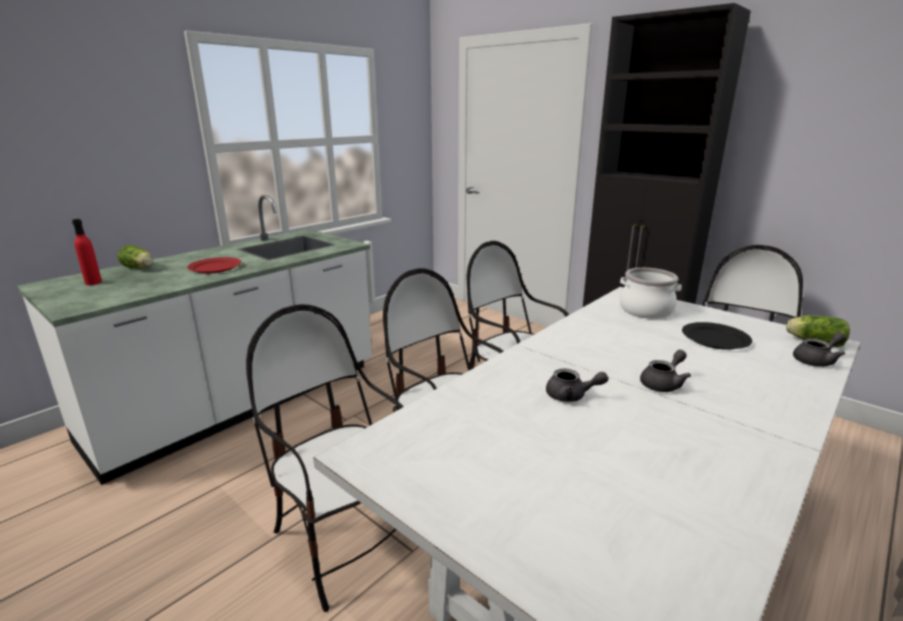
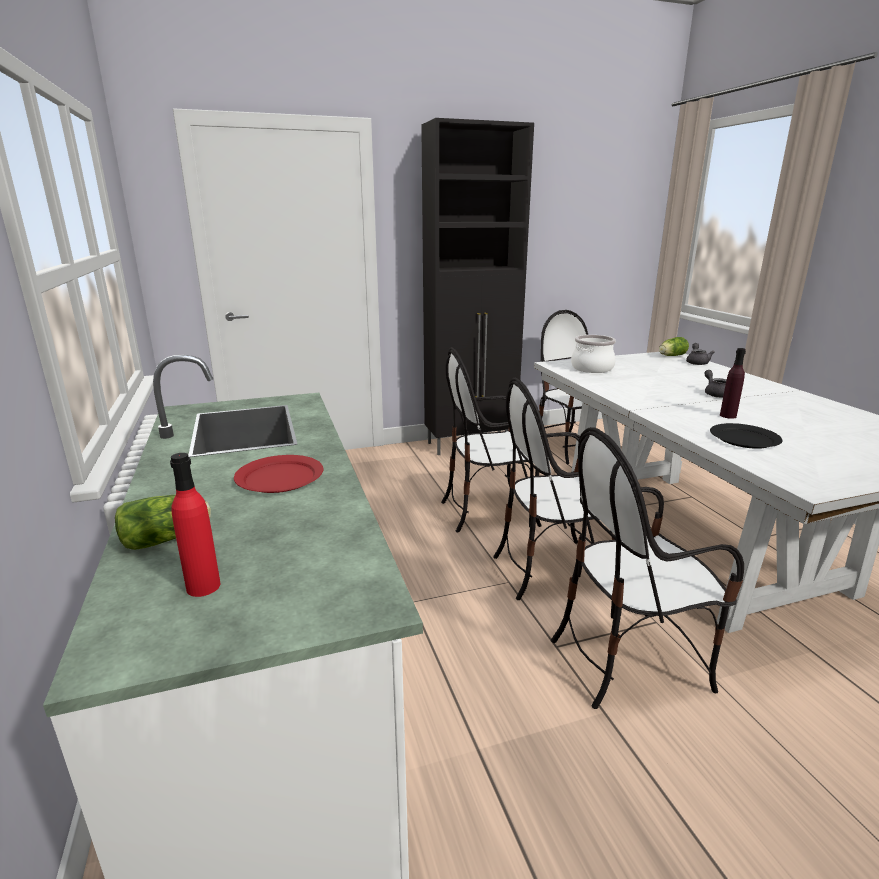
camera: 60 degrees left, 0 degrees up
grey teapot [546,368,609,402] -> purple bottle [720,348,746,419]
black plate [682,322,752,350] -> black plate moved to [710,423,782,449]

